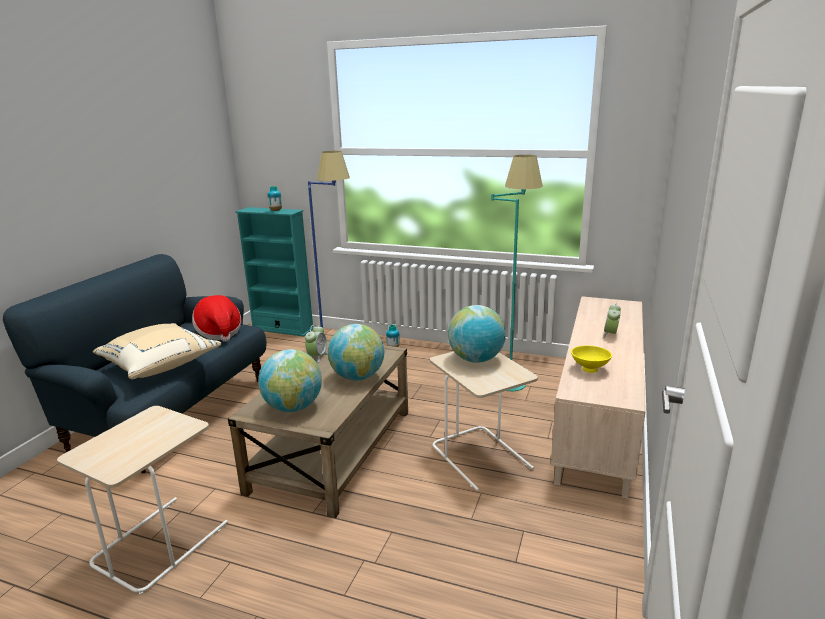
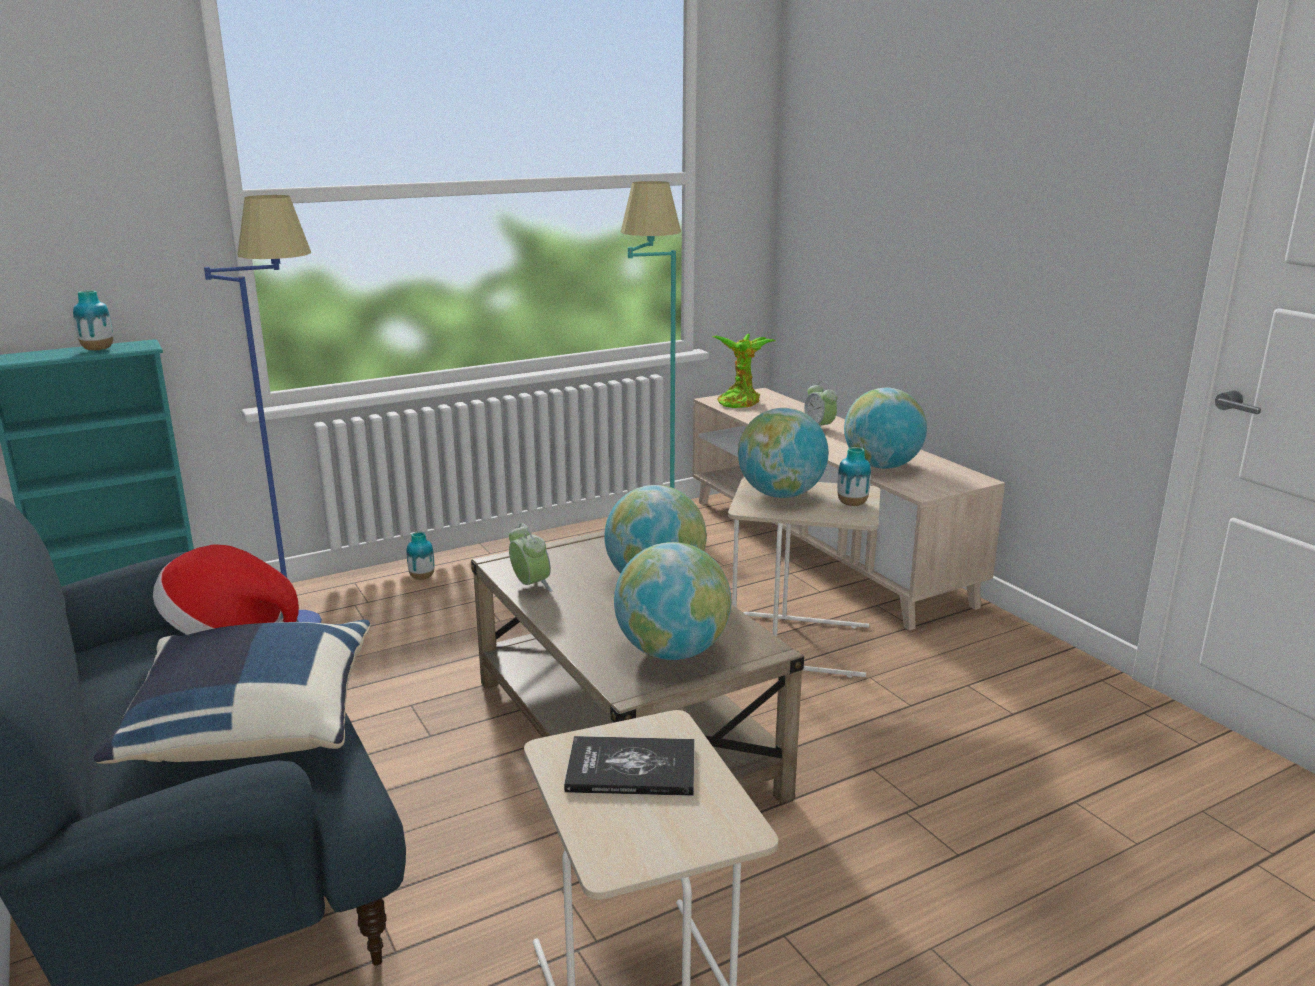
camera: 50 degrees left, 0 degrees up
beige pillow [93,323,221,379] -> blue pillow [94,620,371,764]
yellow bowl [571,346,612,373] -> globe [844,388,927,469]
none -> book [564,736,695,796]
none -> potted plant [712,334,775,408]
none -> vase [837,447,871,506]

